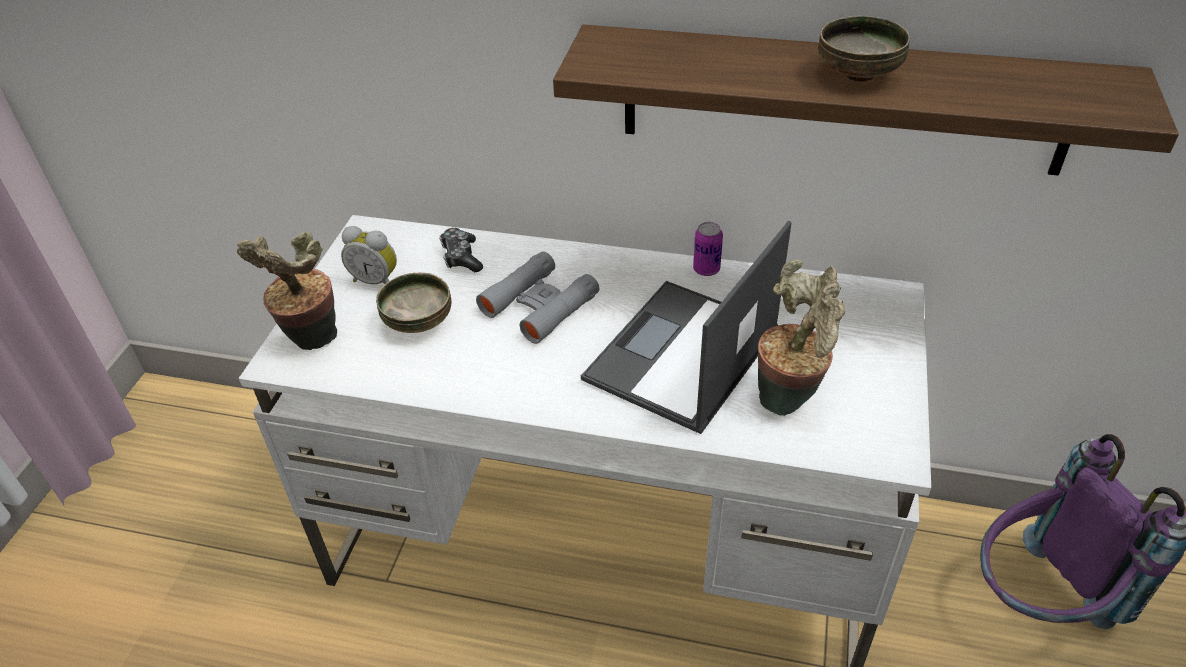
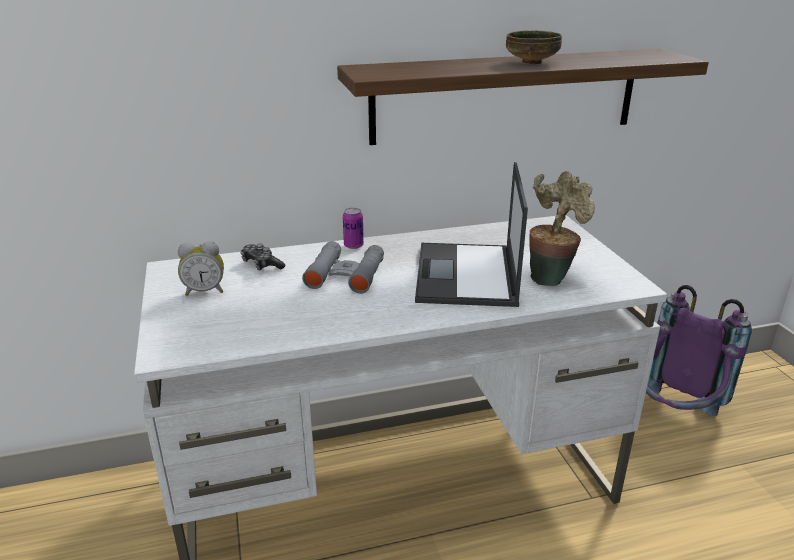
camera: 30 degrees left, 15 degrees down
potted plant [237,232,337,350] -> none
bowl [376,273,452,333] -> none
can [693,222,723,276] -> can moved to [343,208,364,249]

